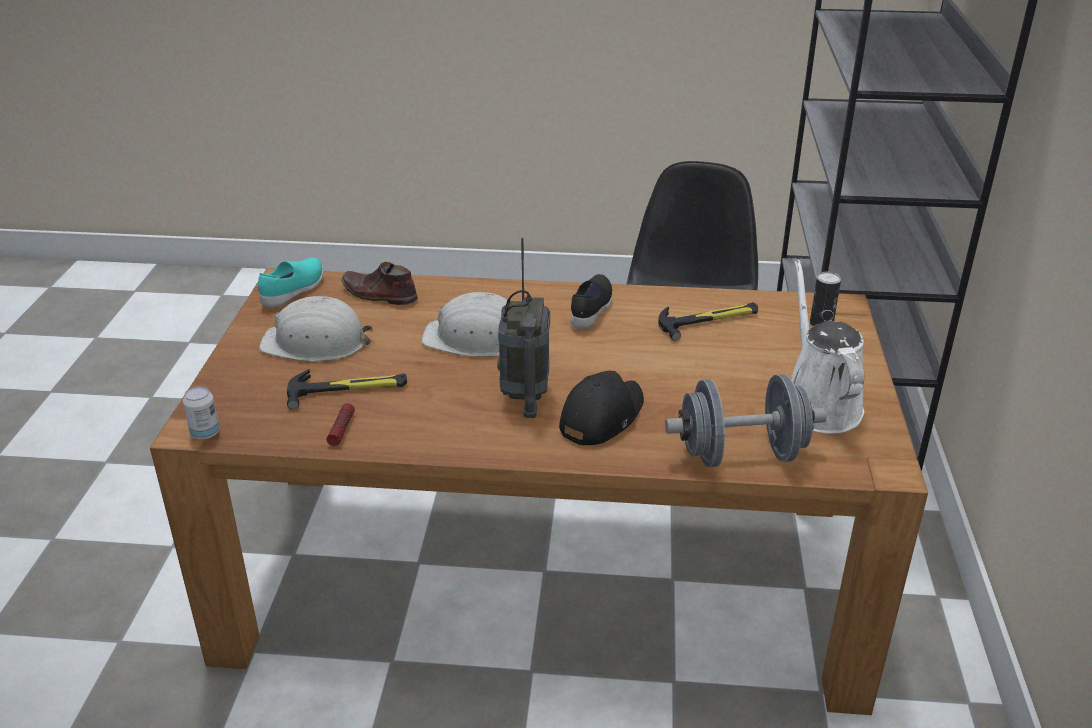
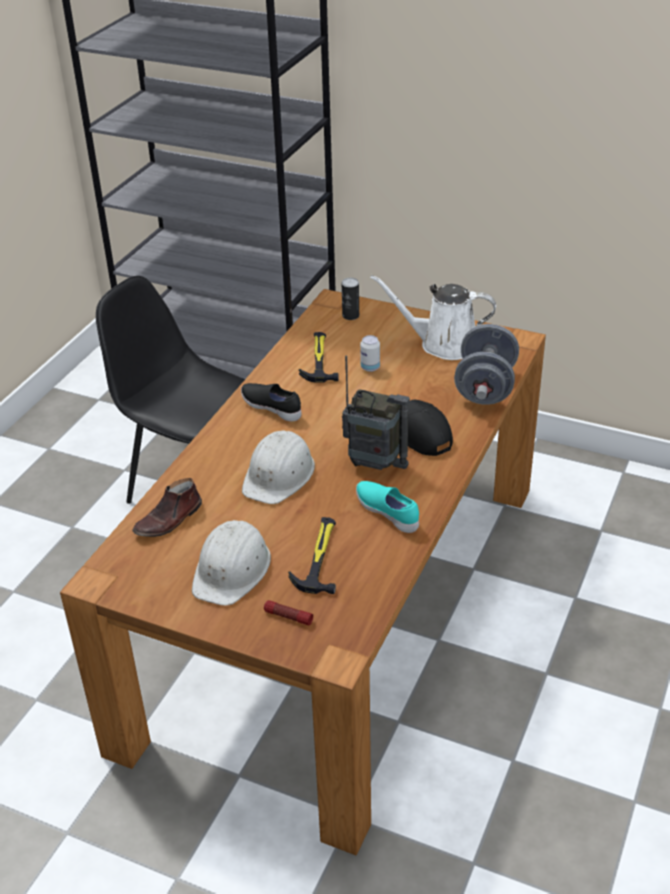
camera: 70 degrees left, 5 degrees up
can [183,386,220,440] -> can moved to [360,335,380,372]
turquoise shoe [258,257,323,307] -> turquoise shoe moved to [356,481,419,533]
flashlight [327,403,355,446] -> flashlight moved to [264,600,313,626]

